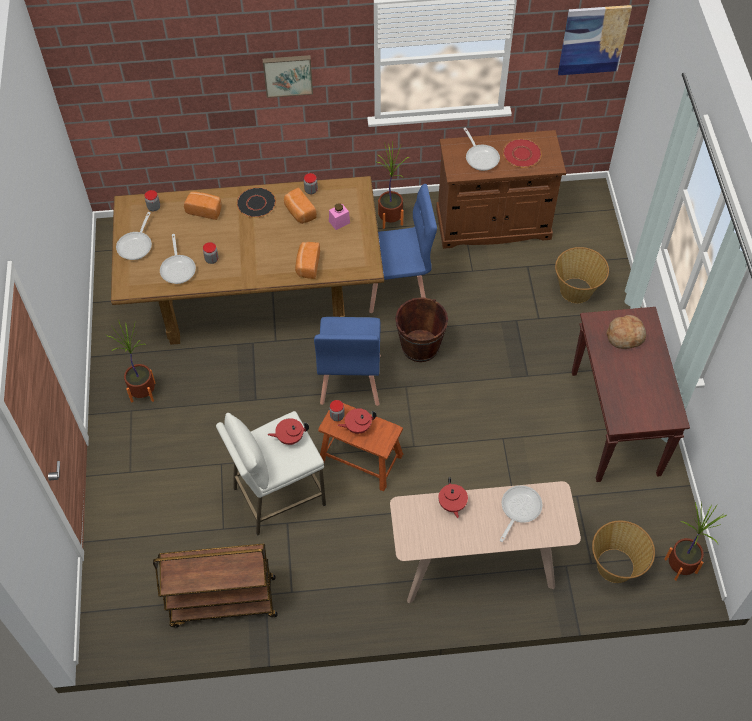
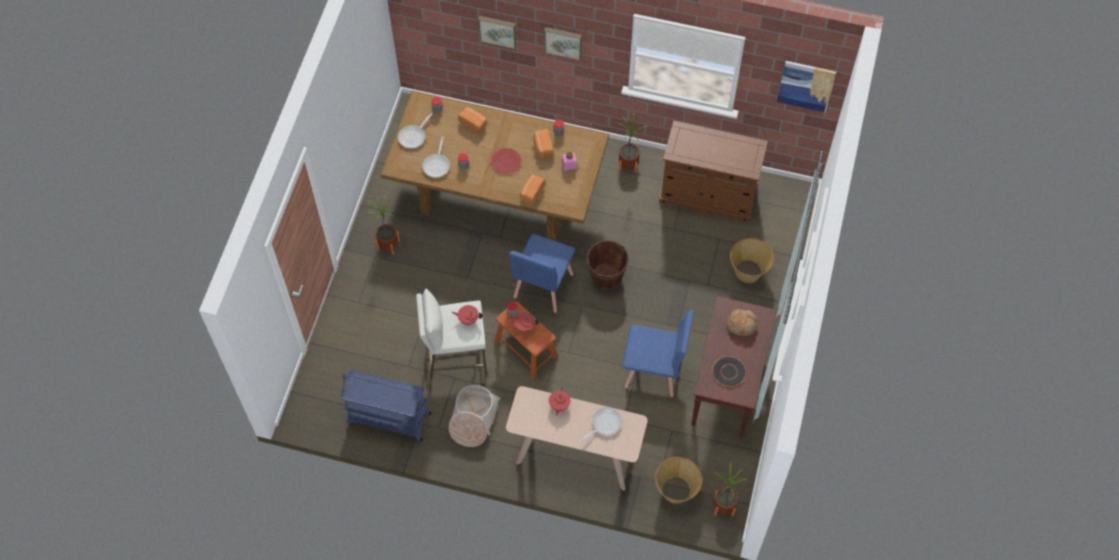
camera: 20 degrees right, 5 degrees up
brown cart [153,543,278,628] -> blue cart [341,370,431,441]
black plate [237,187,276,218] -> black plate moved to [712,356,746,387]
blue chair [369,184,437,313] -> blue chair moved to [622,310,694,397]
frying pan [464,128,500,171] -> none
red plate [503,139,542,168] -> red plate moved to [490,148,522,174]
none -> basket [449,385,501,447]
none -> picture [478,16,516,49]

